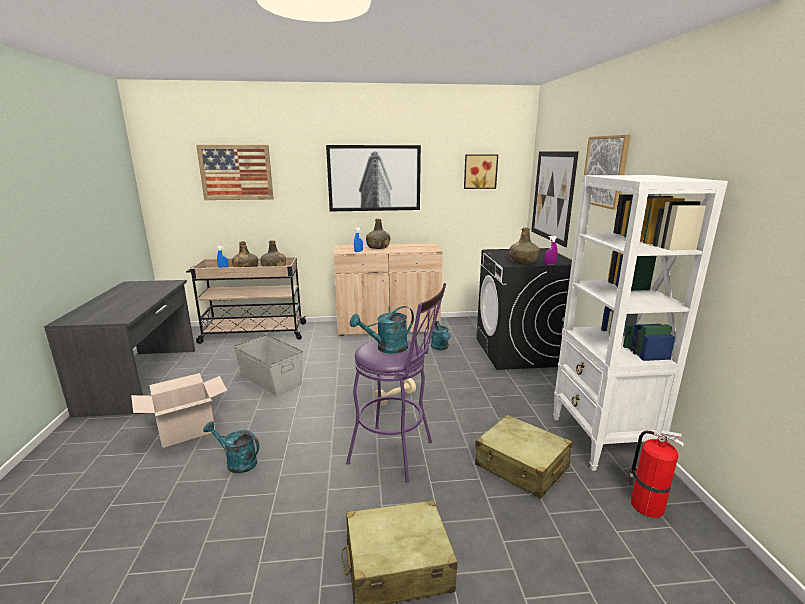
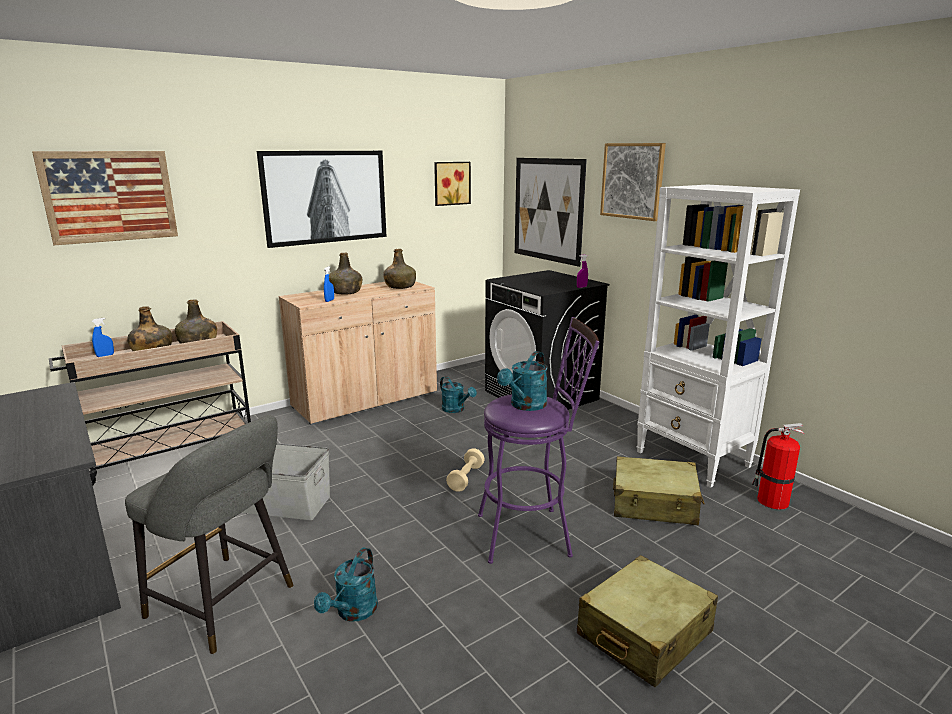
camera: 30 degrees left, 0 degrees up
cardboard box [131,373,227,448] -> grey stool [125,415,293,654]
turquoise watering can [203,421,260,473] -> turquoise watering can turned 60 degrees counterclockwise [314,547,378,621]
green bottle [509,228,540,265] -> green bottle moved to [383,249,416,289]

